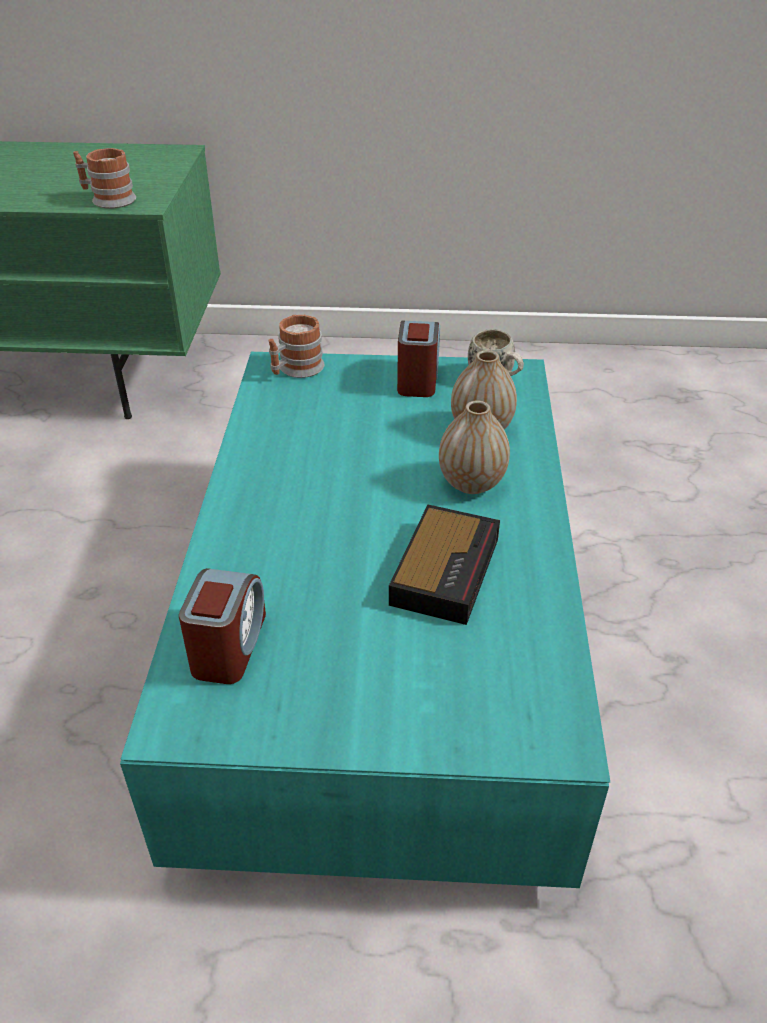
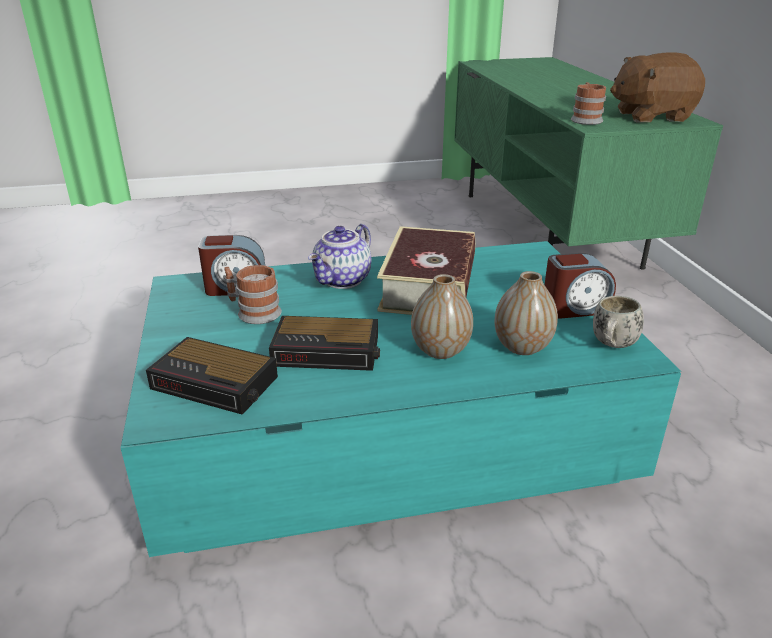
camera: 75 degrees right, 10 degrees down
mug [268,314,325,378] -> mug moved to [224,265,282,324]
none -> alarm clock [146,337,278,415]
none -> teapot [308,224,371,289]
none -> book [377,226,475,315]
none -> brown plush toy [610,52,705,122]

